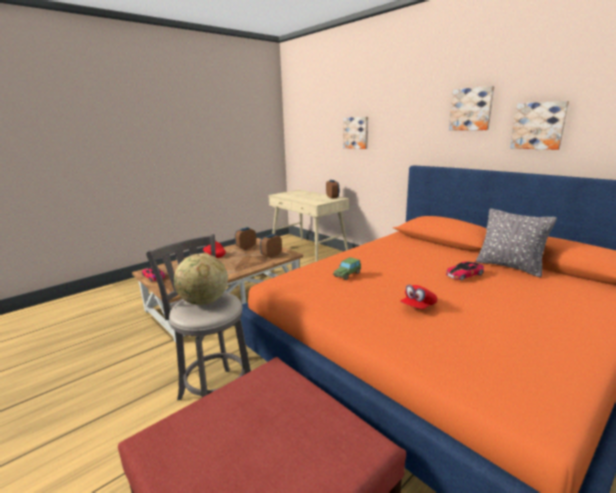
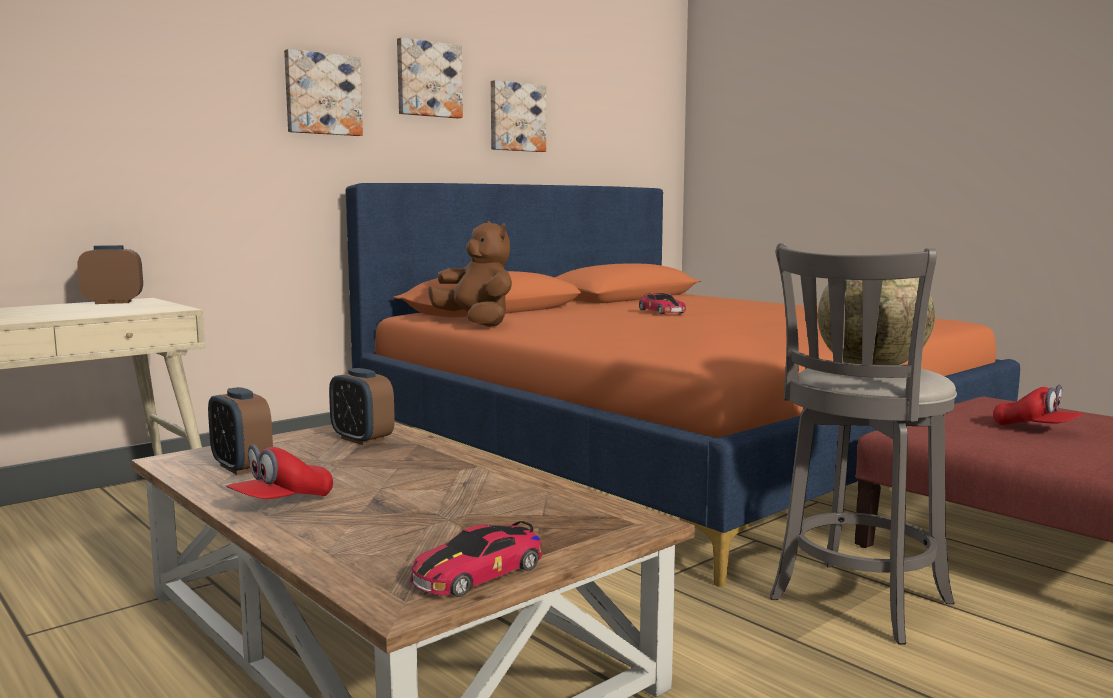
camera: 90 degrees left, 10 degrees down
toy car [333,257,361,280] -> none
picture [343,117,368,149] -> picture moved to [284,49,363,136]
red cap [400,285,437,309] -> red cap moved to [993,385,1084,425]
grey pillow [476,208,557,277] -> none
none -> brown plush toy [428,221,512,327]

